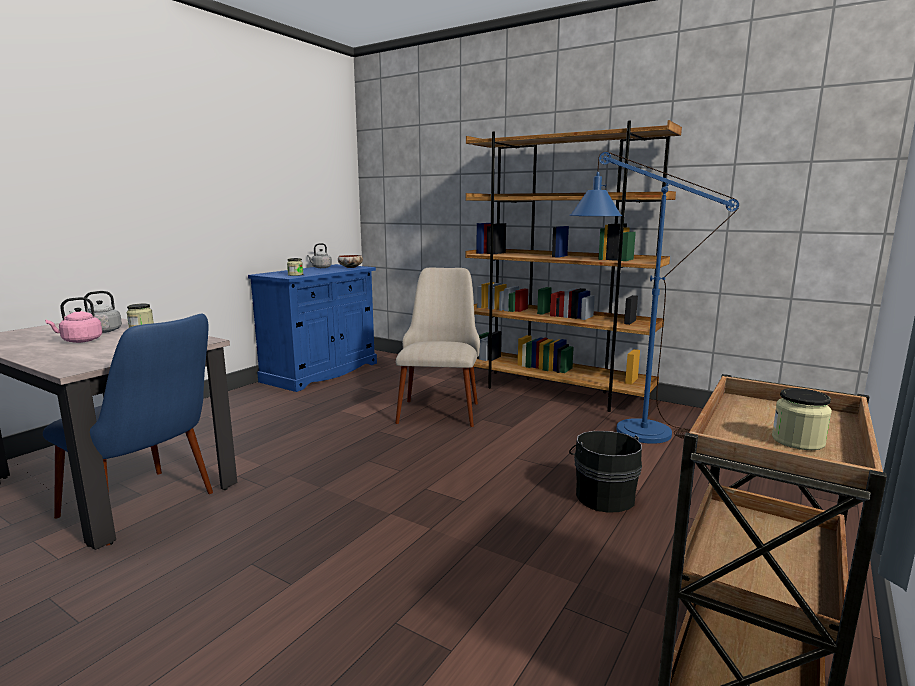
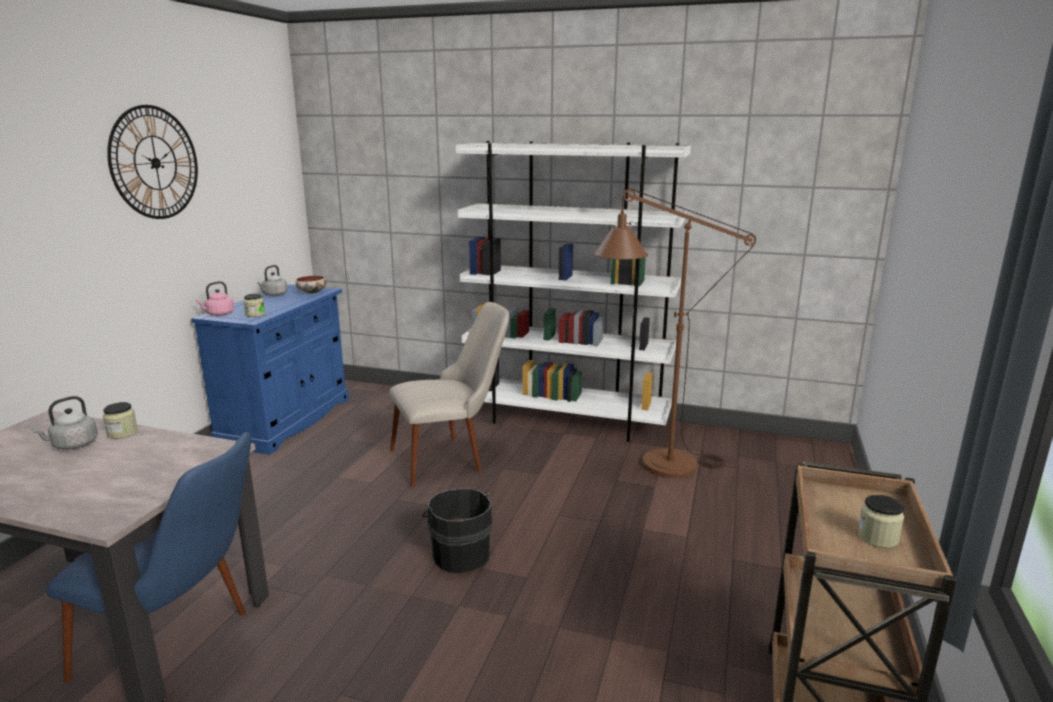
camera: 15 degrees left, 5 degrees up
pink kettle [45,297,102,343] -> pink kettle moved to [196,281,234,316]
beige chair [395,267,480,427] -> beige chair turned 75 degrees clockwise [389,302,509,487]
brown bookcase [465,120,682,412] -> white bookcase [455,141,691,442]
blue floor lamp [569,151,739,444] -> brown floor lamp [593,189,756,478]
black bucket [569,431,642,513] -> black bucket moved to [422,489,493,573]
none -> wall clock [107,105,198,219]

